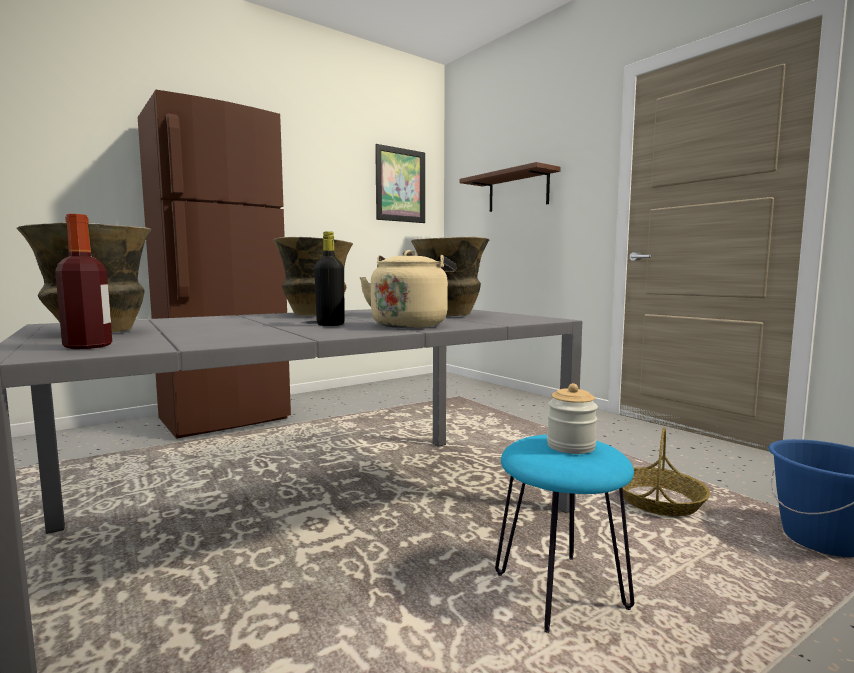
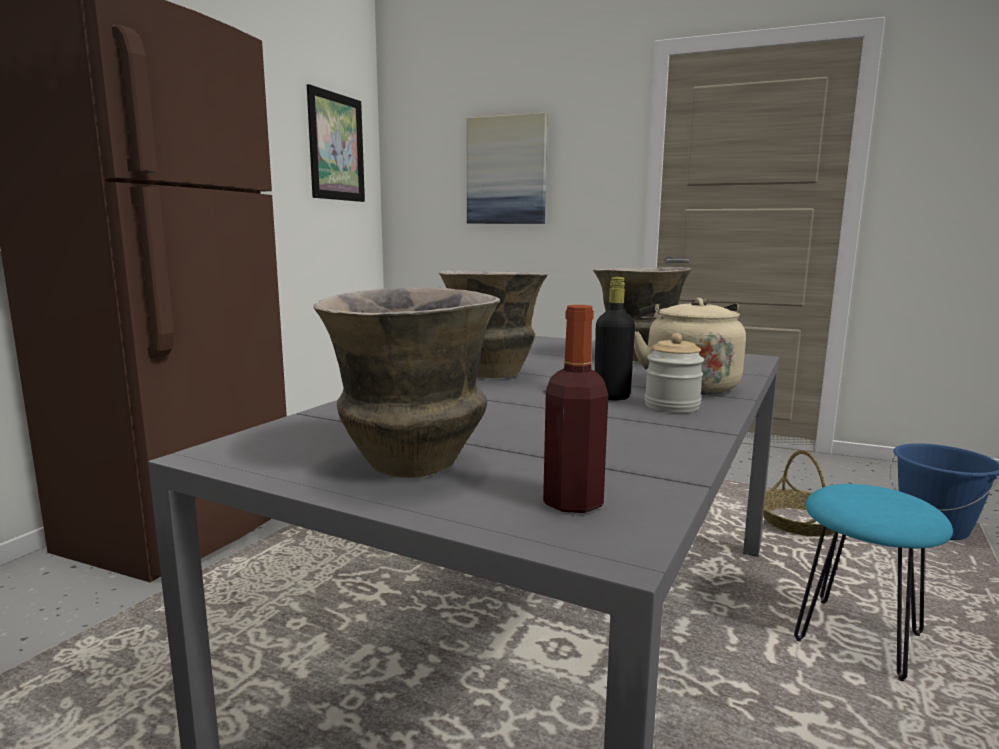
camera: 30 degrees left, 5 degrees up
brown shelf [459,162,560,212] -> picture [467,113,547,224]
jar [547,383,598,454] -> jar moved to [645,333,704,413]

